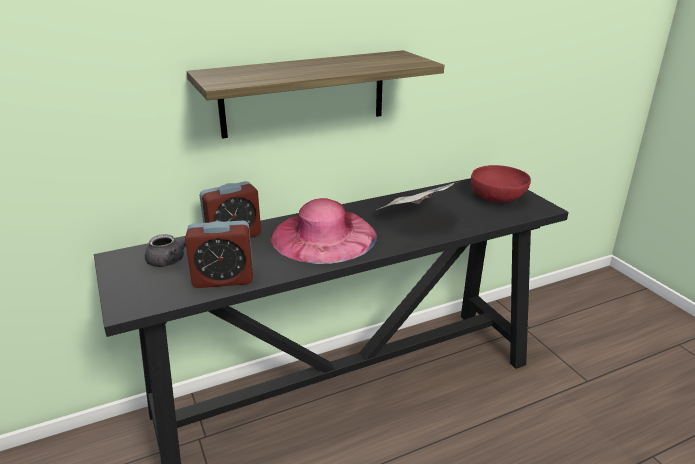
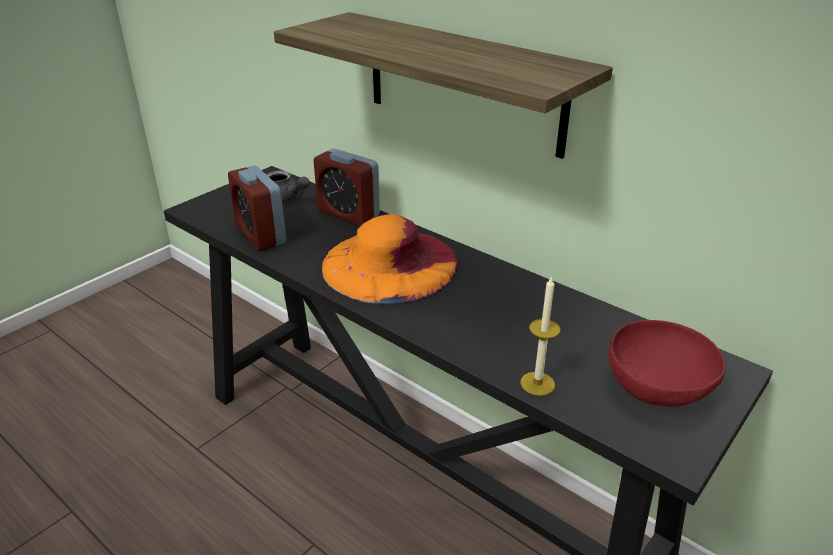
camera: 65 degrees right, 5 degrees up
pink hat [271,198,377,264] -> orange hat [322,214,459,305]
newspaper [376,181,460,210] -> none
none -> candle [520,276,560,396]

